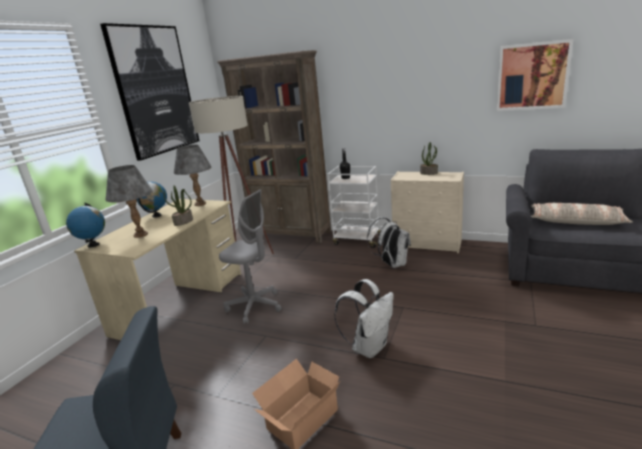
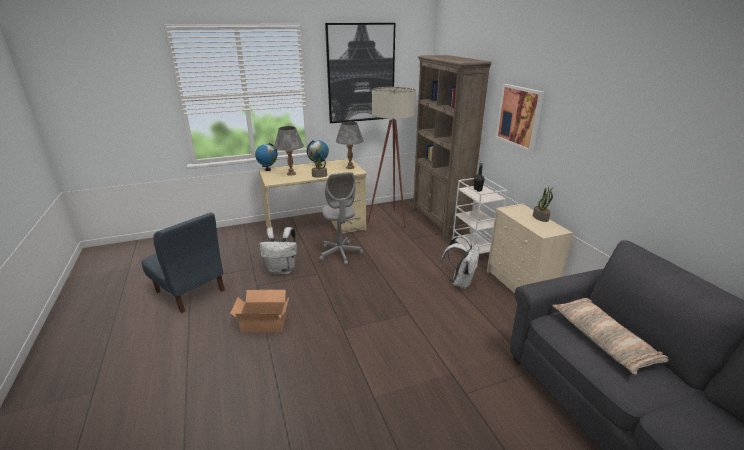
camera: 45 degrees right, 5 degrees up
white backpack [334,279,394,358] -> white backpack moved to [259,227,297,275]
picture [497,39,573,111] -> picture moved to [496,84,544,152]

